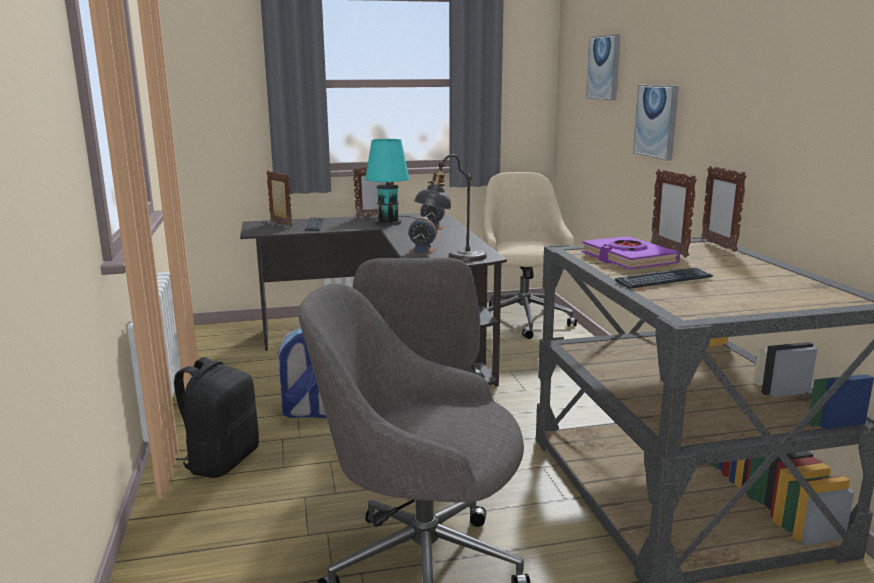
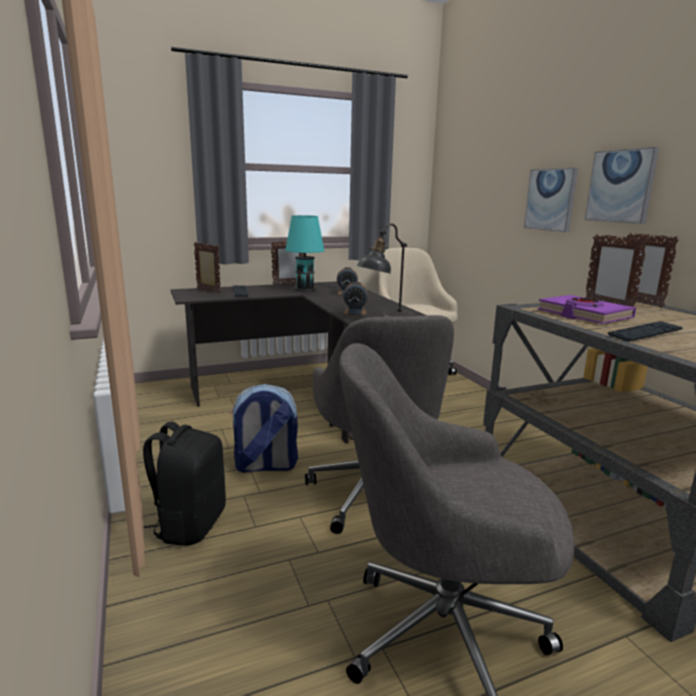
camera: 10 degrees left, 0 degrees up
picture [586,34,621,100] -> picture moved to [585,147,659,224]

